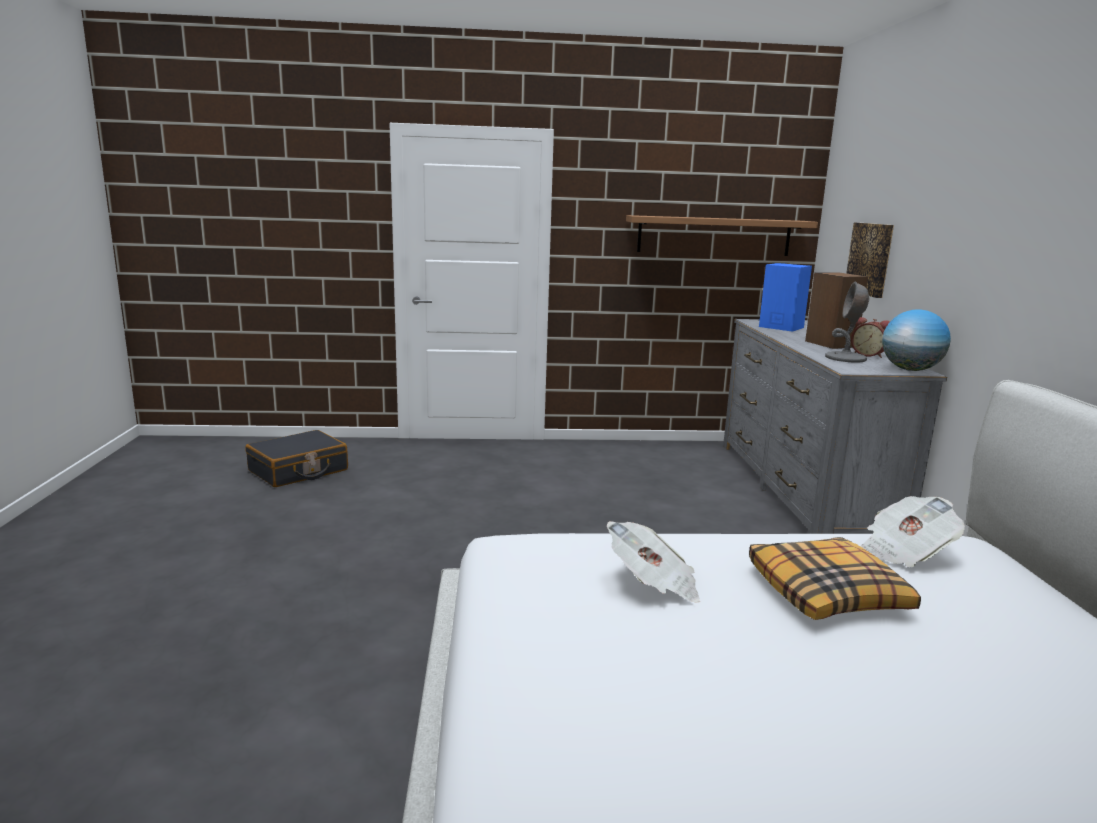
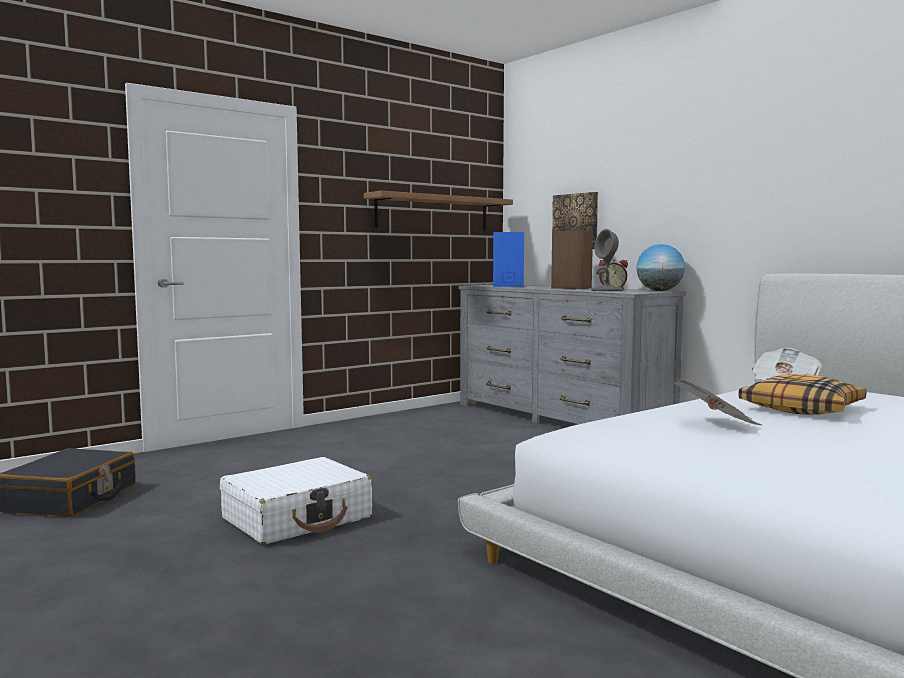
camera: 35 degrees left, 10 degrees down
none -> white suitcase [220,457,372,544]

